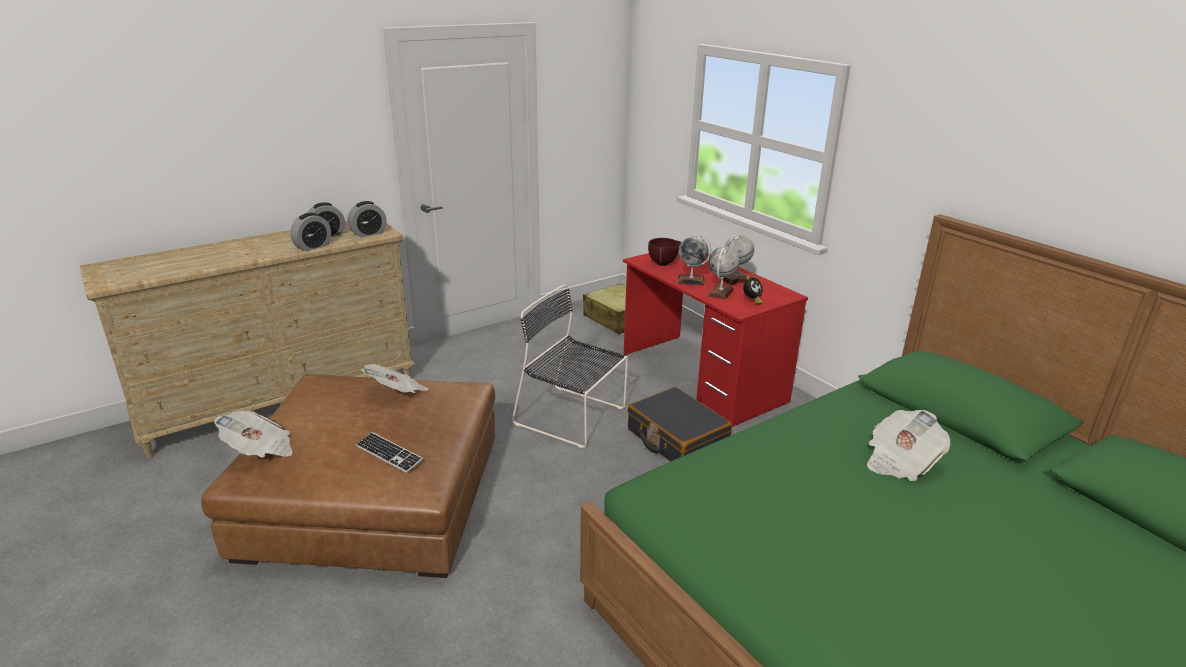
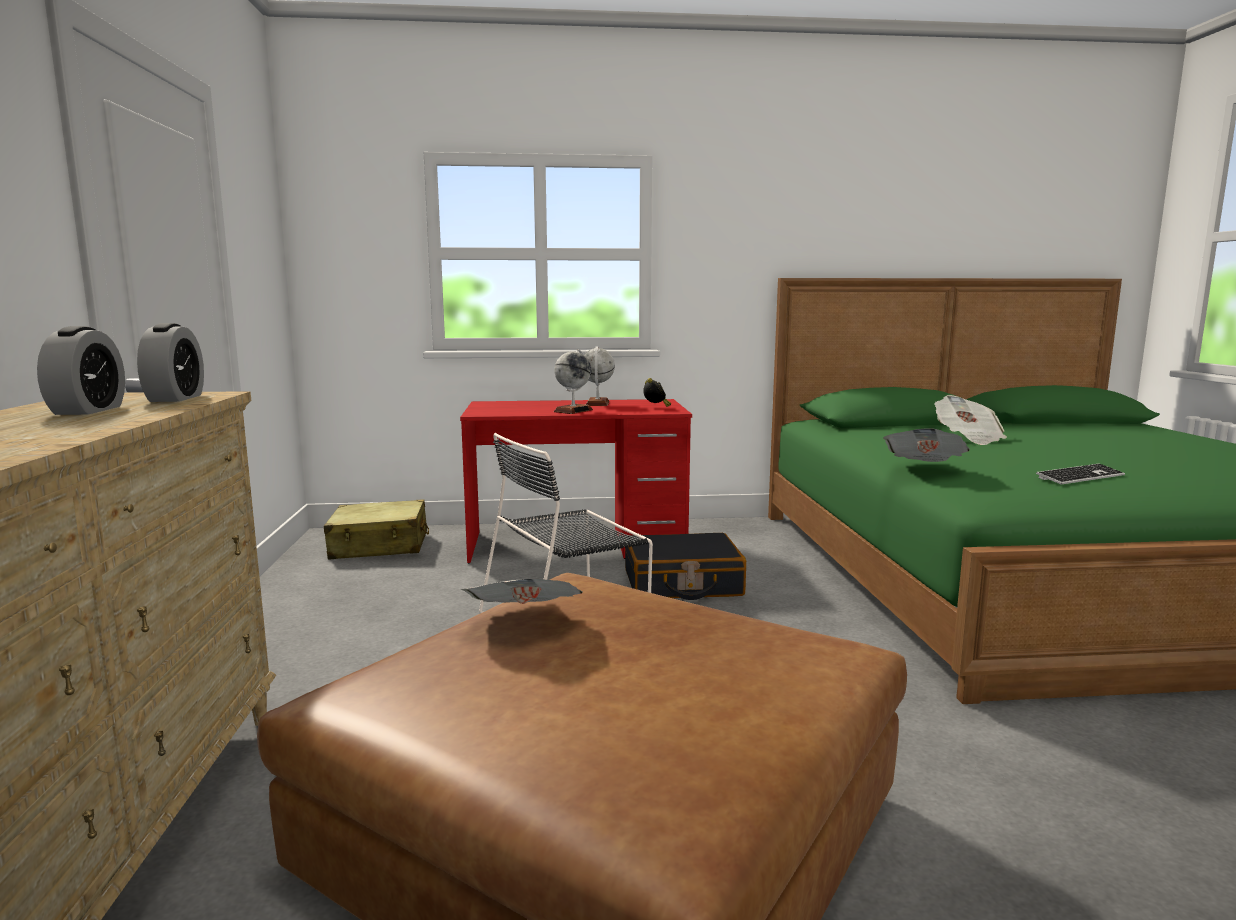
camera: 60 degrees left, 15 degrees down
newspaper [214,411,292,458] -> newspaper moved to [883,428,970,462]
alarm clock [290,213,331,252] -> none
keyboard [356,432,423,473] -> keyboard moved to [1036,464,1125,484]
brown bowl [648,238,681,266] -> none
globe [707,247,740,300] -> none

